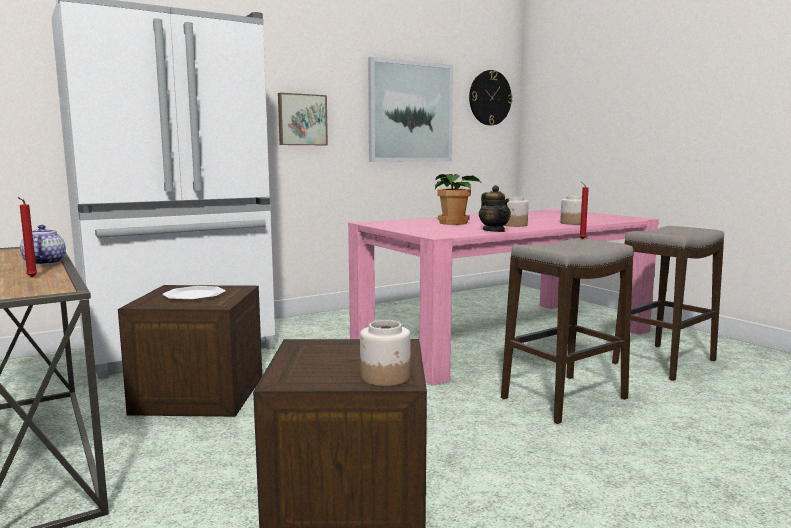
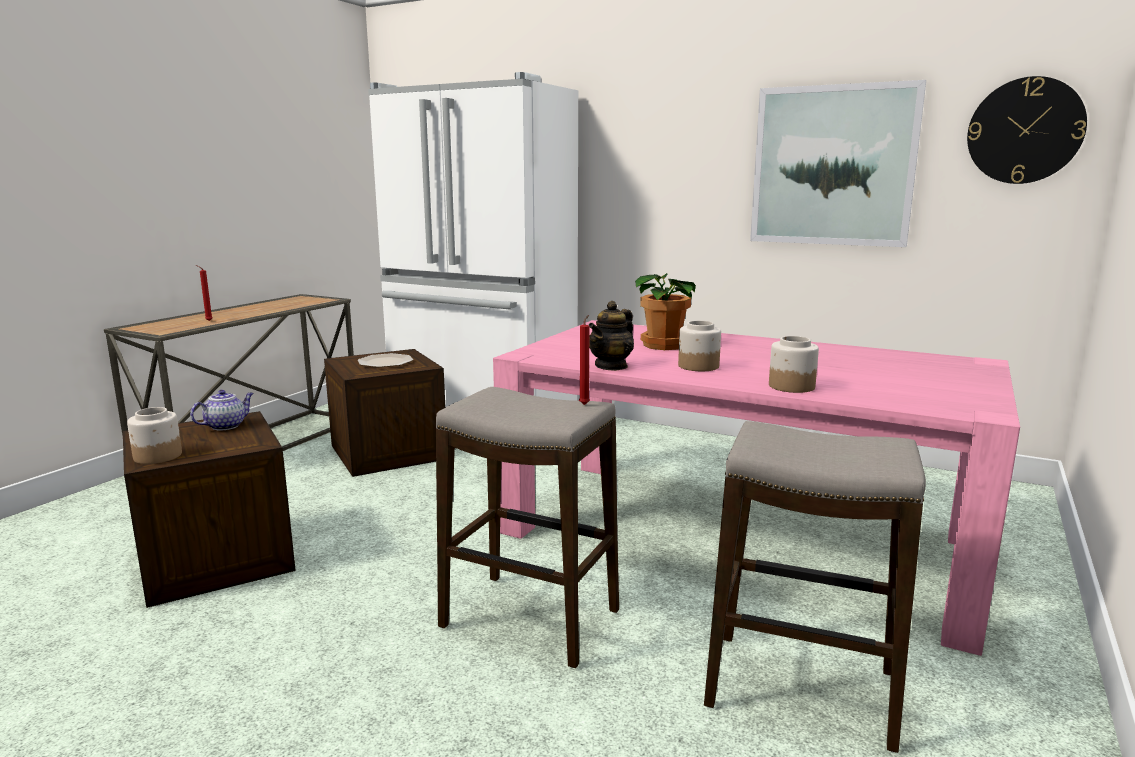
camera: 60 degrees right, 5 degrees up
teapot [20,225,66,265] -> teapot moved to [190,390,254,431]
picture [278,93,328,145] -> none

